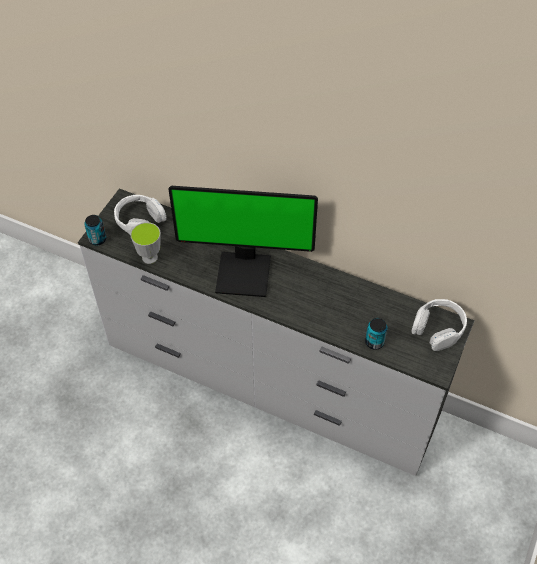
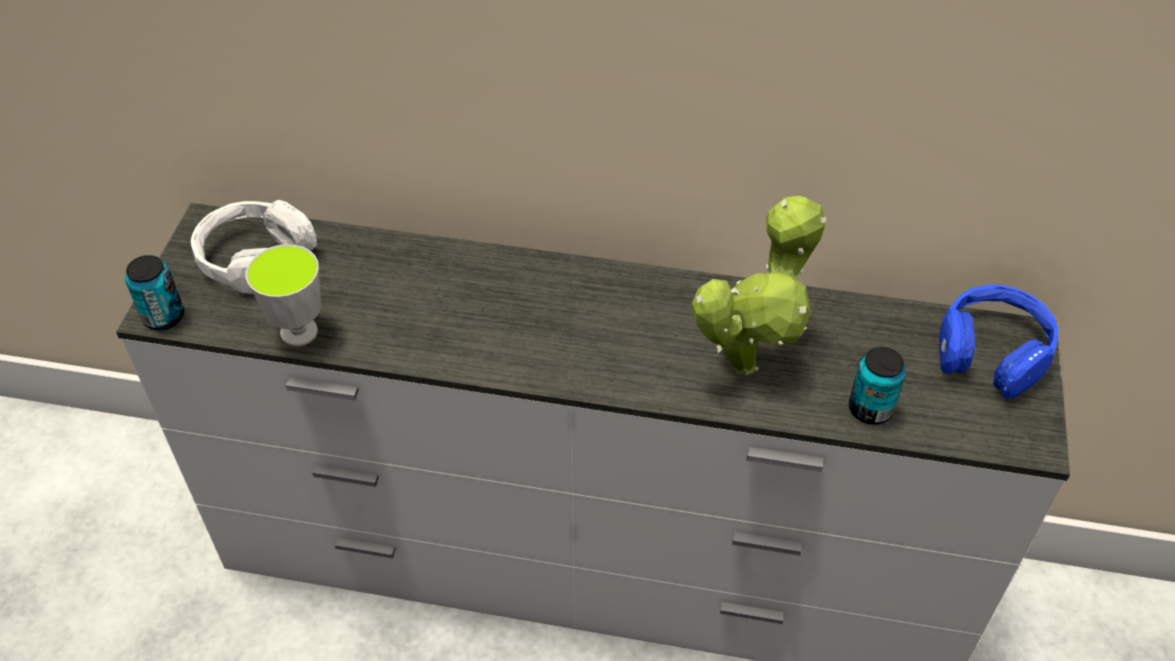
camera: 15 degrees left, 5 degrees down
monitor [169,186,318,297] -> none
white headphones [411,299,467,351] -> blue headphones [939,285,1058,399]
none -> potted plant [692,196,826,375]

